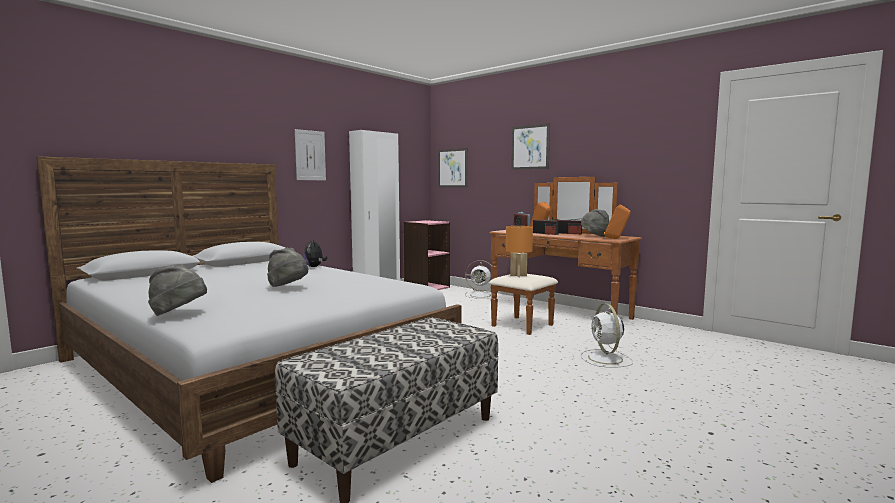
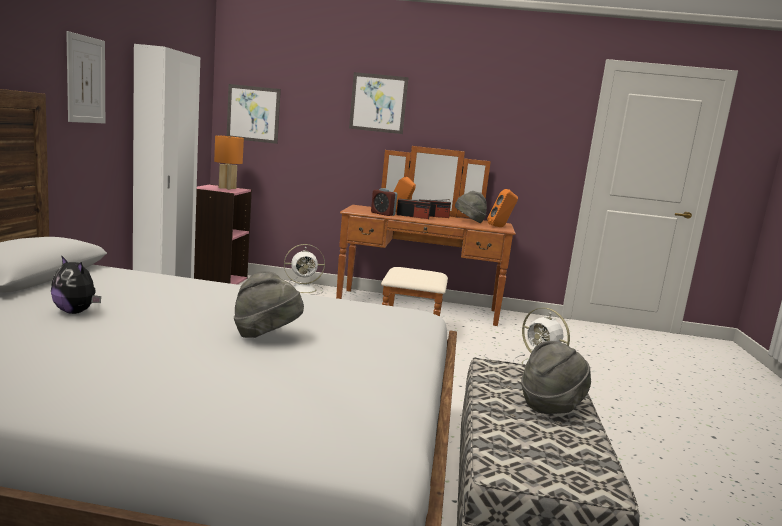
camera: 35 degrees left, 5 degrees up
grey hat [148,264,207,316] -> grey hat moved to [521,341,591,414]
plush toy [304,238,327,267] -> plush toy moved to [51,255,101,314]
orange table lamp [506,226,533,277] -> orange table lamp moved to [214,135,244,190]

